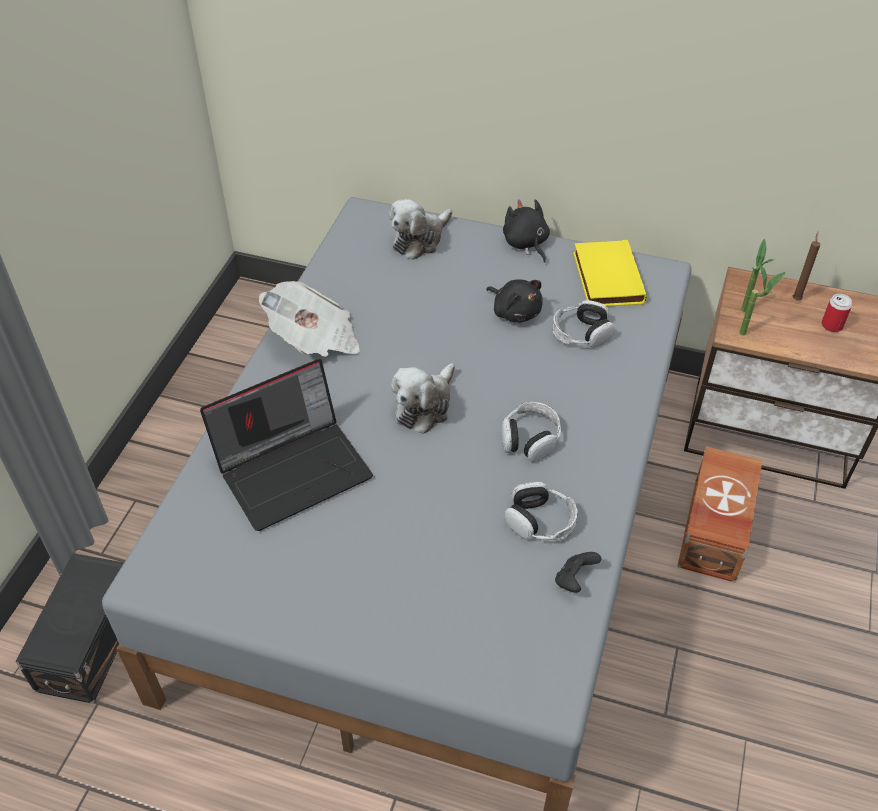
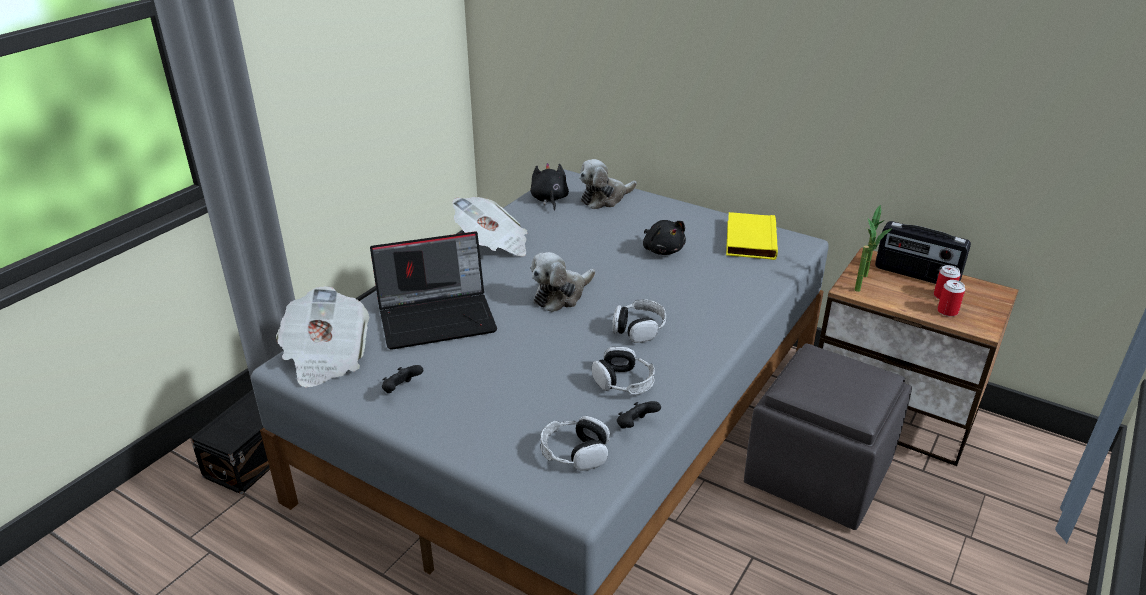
camera: 15 degrees right, 15 degrees down
black plush toy [503,199,550,263] -> black plush toy moved to [530,163,569,211]
headphones [552,300,615,348] -> headphones moved to [540,416,610,471]
brown storage box [677,446,763,582] -> grey ottoman [744,344,912,530]
brown candle [793,232,820,300] -> radio [875,221,971,284]
none -> newspaper [276,286,370,388]
none -> black game controller [382,365,423,393]
none -> can [937,280,965,317]

